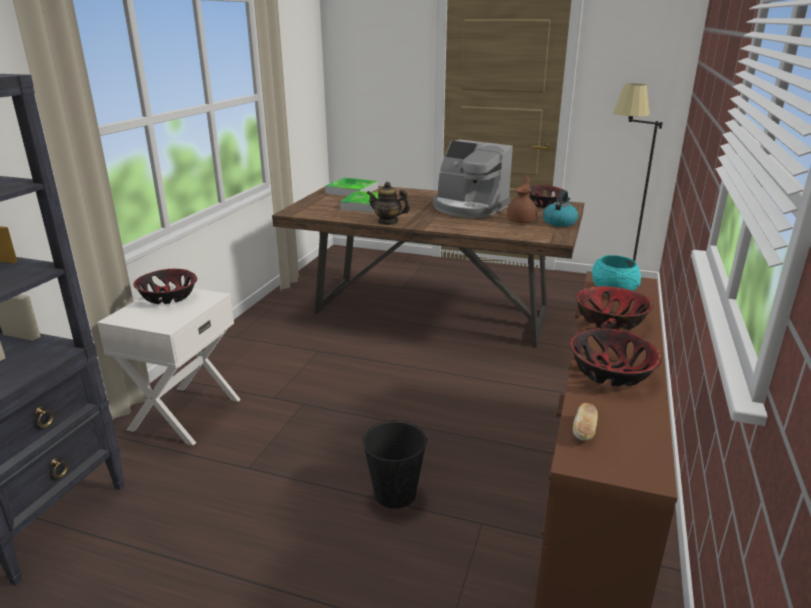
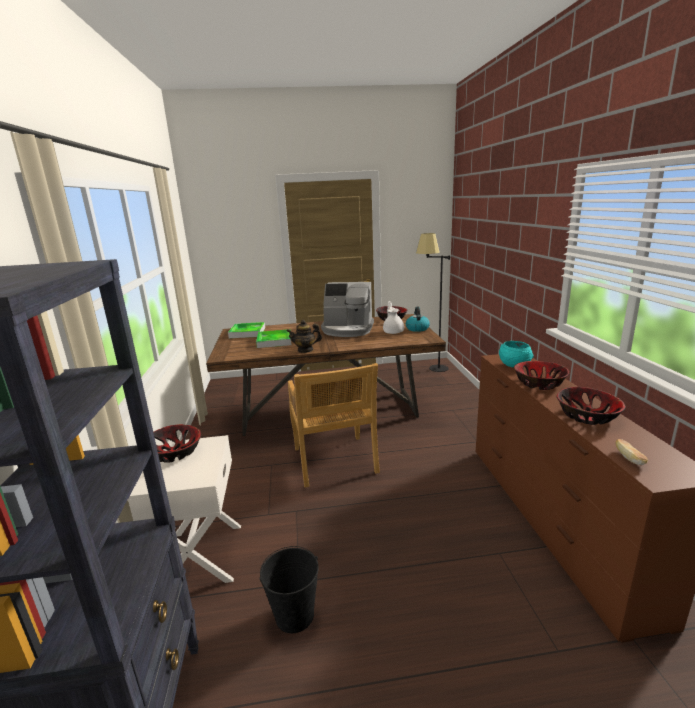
camera: 25 degrees left, 5 degrees down
black bucket [362,420,428,509] -> black bucket moved to [259,546,319,633]
brown teapot [507,176,537,223] -> white teapot [383,301,404,334]
none -> beige chair [288,363,380,488]

